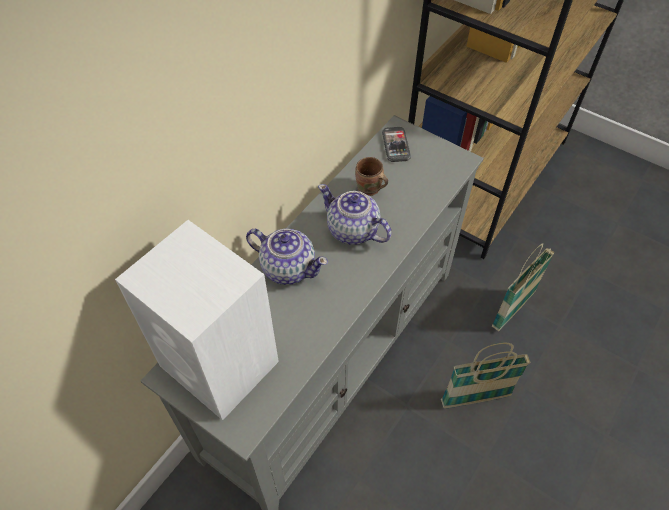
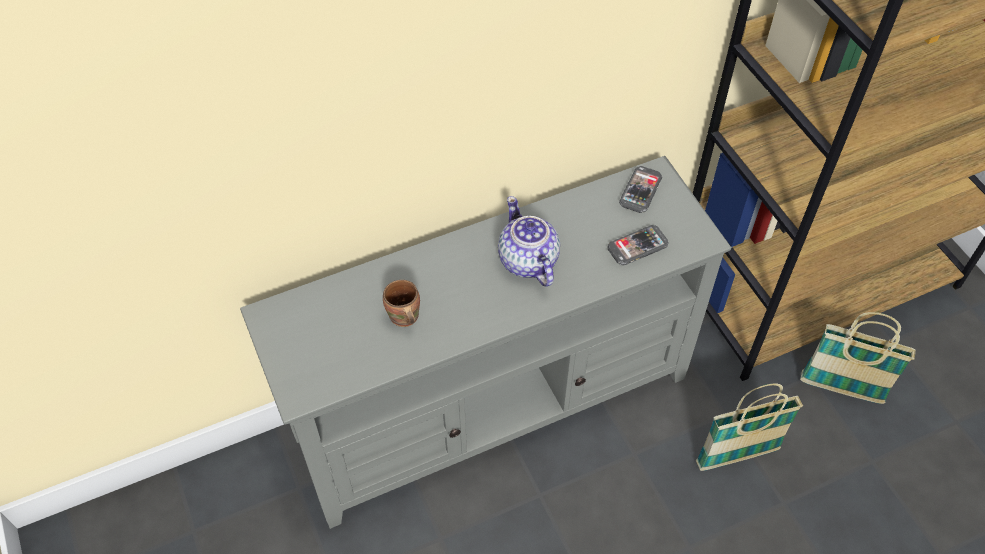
camera: 30 degrees right, 0 degrees up
white speaker [115,220,279,420] -> none
teapot [246,229,328,285] -> none
brown mug [355,157,388,196] -> brown mug moved to [383,280,420,327]
basket [441,343,531,408] -> basket moved to [800,312,916,404]
none -> phone [608,225,668,265]

